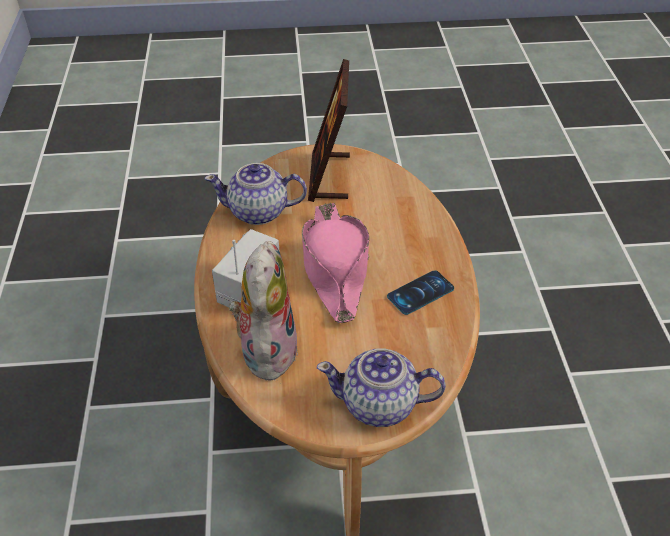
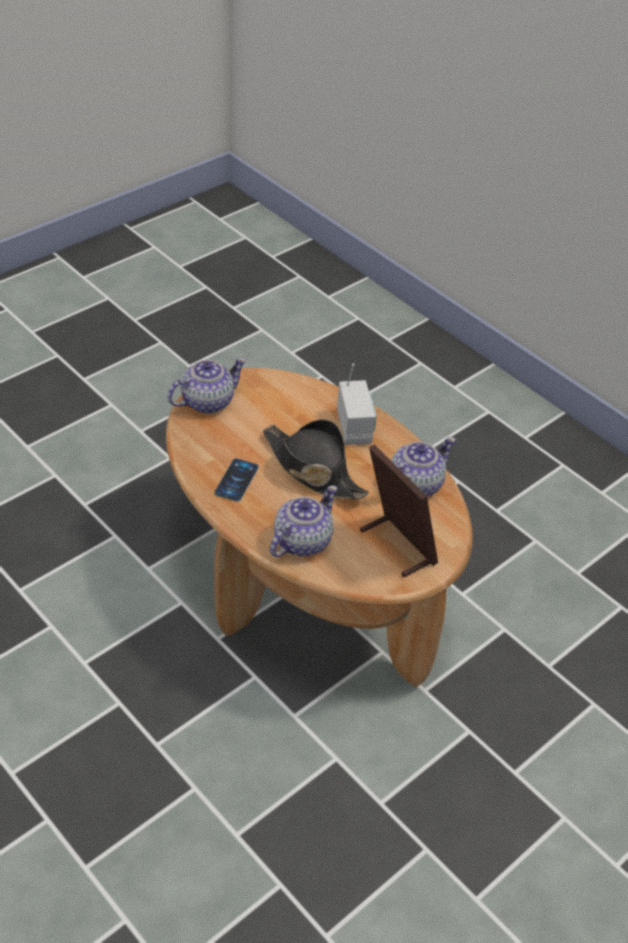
camera: 140 degrees right, 0 degrees up
plush toy [229,241,298,381] -> none
pink hat [302,203,369,323] -> black hat [263,419,369,499]
none -> teapot [270,485,337,557]

